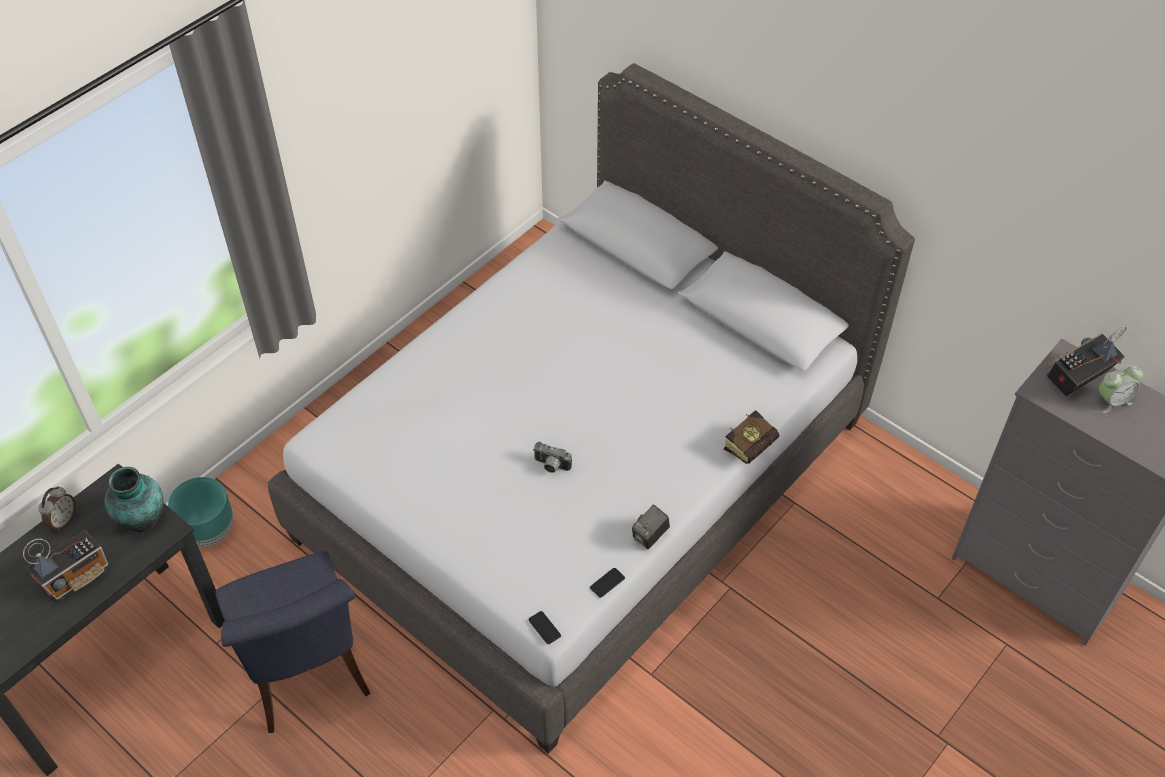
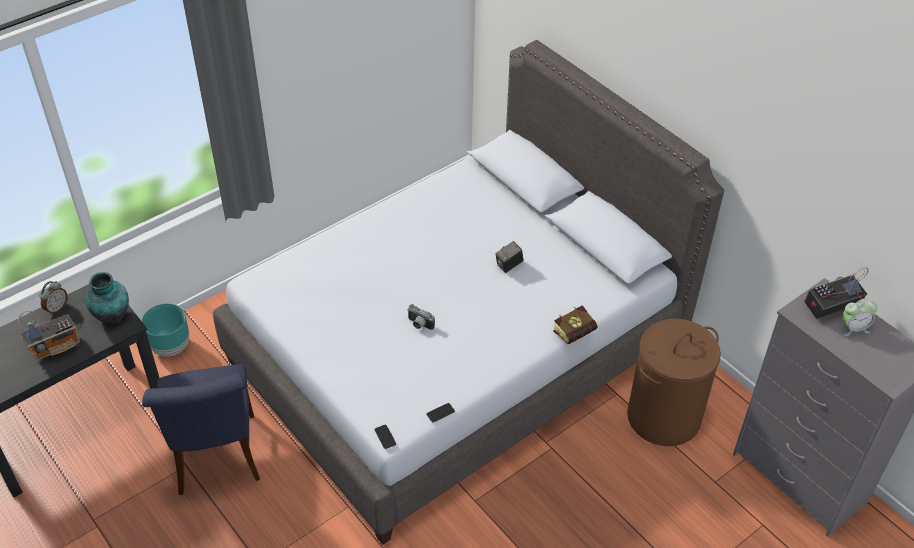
camera: 10 degrees right, 5 degrees down
camera [632,504,670,550] -> camera moved to [496,241,524,273]
none -> brown laundry basket [627,319,721,446]

